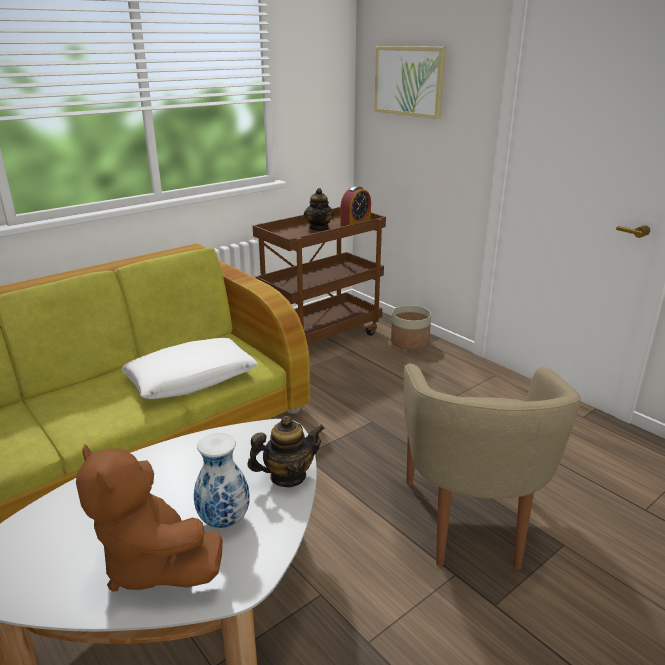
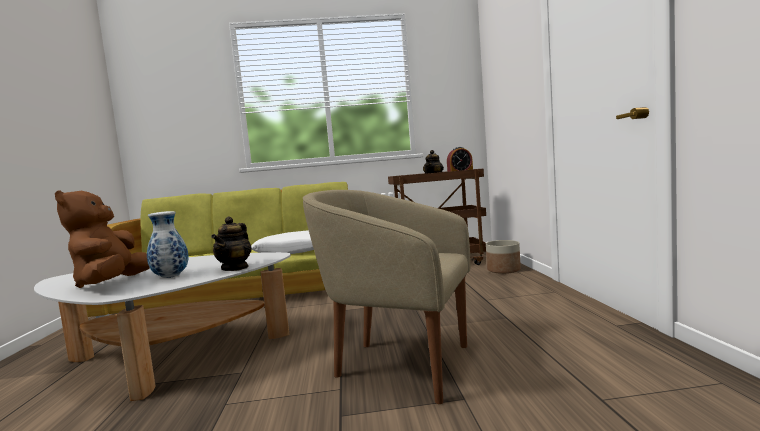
camera: 35 degrees right, 20 degrees down
teapot [247,416,325,487] -> teapot turned 90 degrees clockwise [211,216,252,271]
picture [374,46,446,119] -> none
beige armchair [403,363,581,570] -> beige armchair turned 75 degrees clockwise [303,190,470,404]

